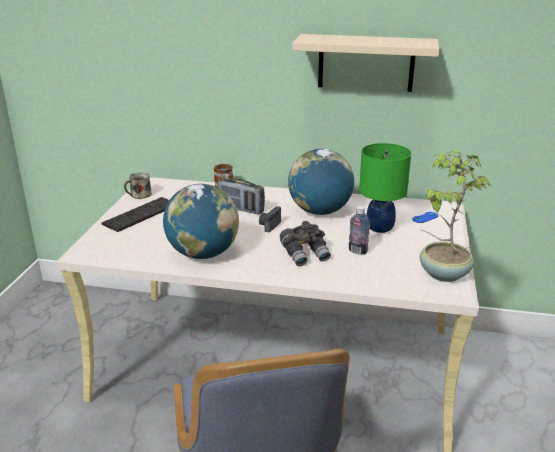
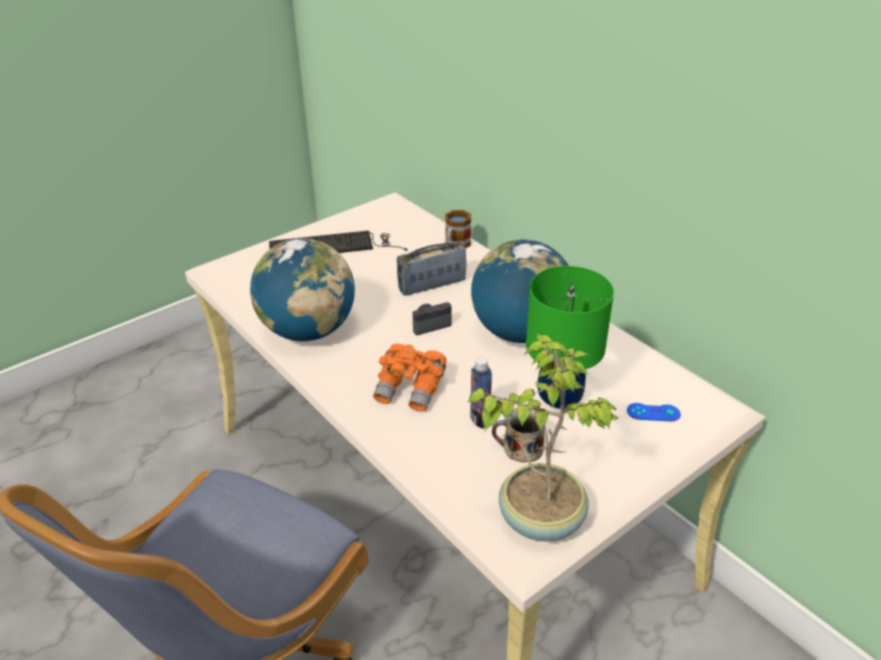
camera: 40 degrees right, 10 degrees up
mug [124,172,152,199] -> mug moved to [492,408,546,462]
radio [218,178,265,214] -> radio turned 90 degrees clockwise [397,241,467,296]
grey binoculars [280,221,331,266] -> orange binoculars [373,344,446,412]
beige shelf [292,34,439,92] -> none

